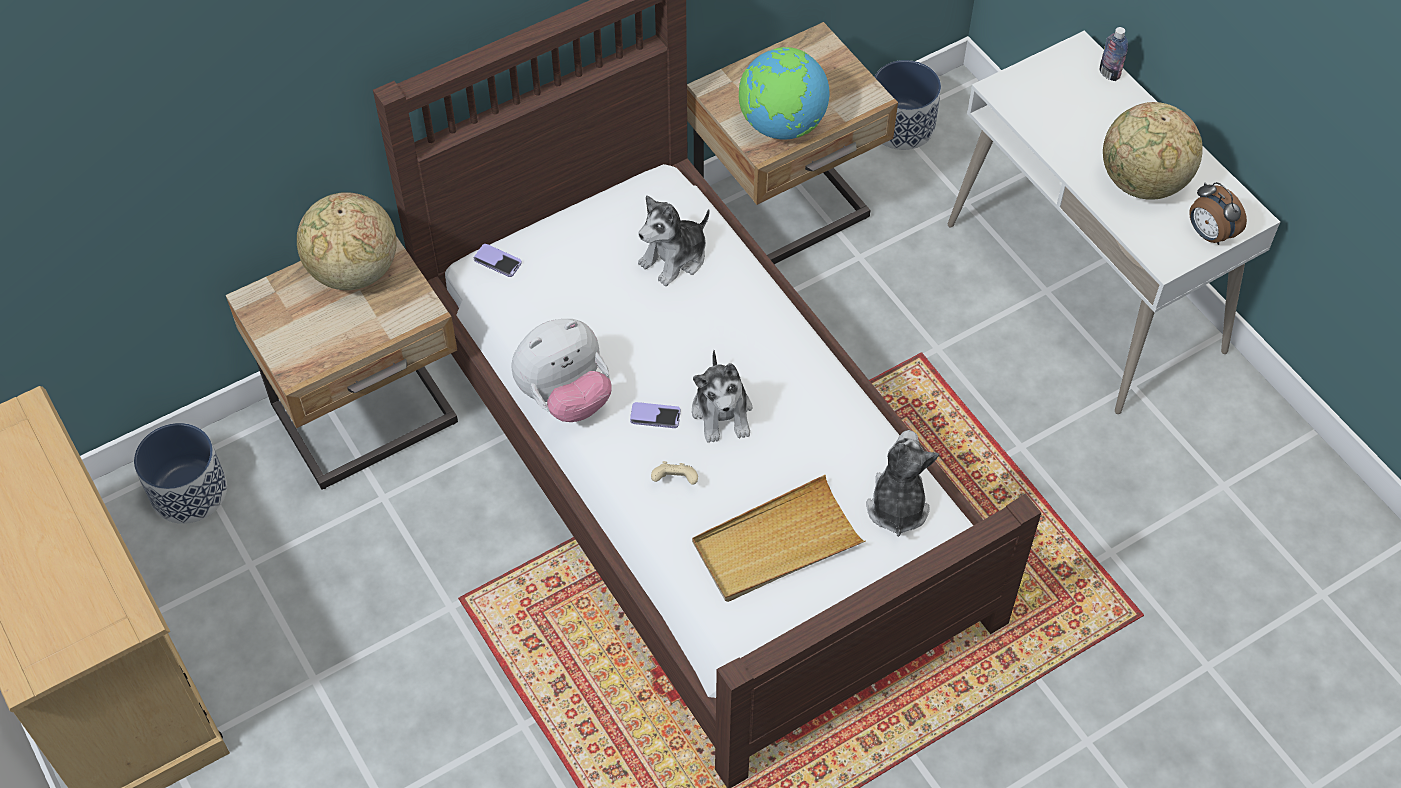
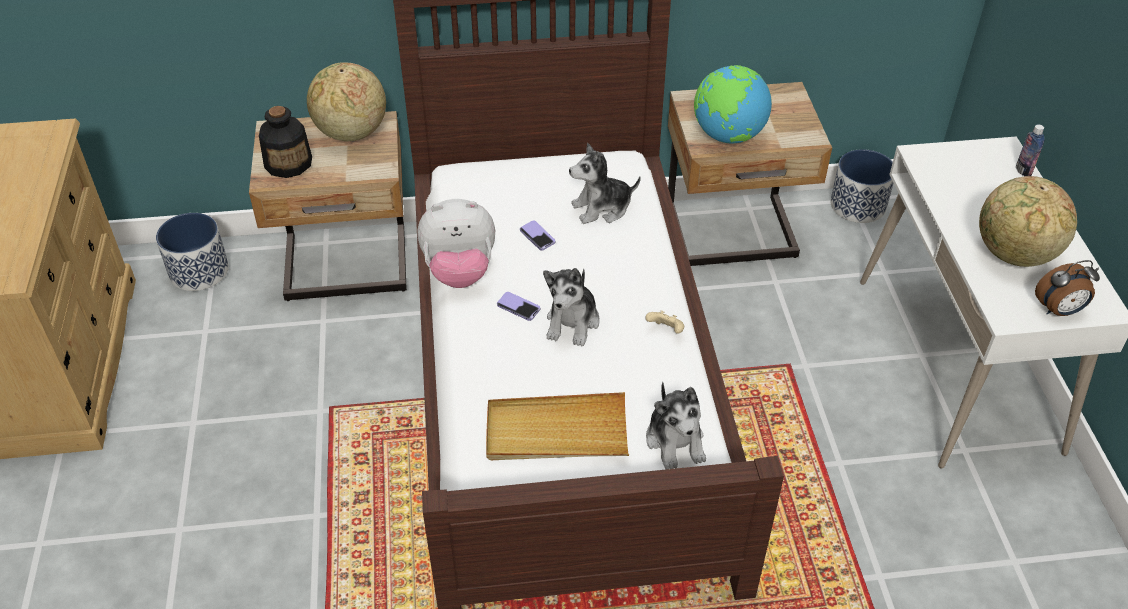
camera: 25 degrees right, 10 degrees down
phone [474,244,522,277] -> phone moved to [520,221,556,251]
beige game controller [651,461,698,485] -> beige game controller moved to [645,310,684,334]
plush toy [866,430,939,537] -> plush toy turned 135 degrees clockwise [646,382,706,469]
alarm clock [1189,182,1247,245] -> alarm clock turned 90 degrees counterclockwise [1035,260,1100,316]
none -> bottle [259,106,312,178]

